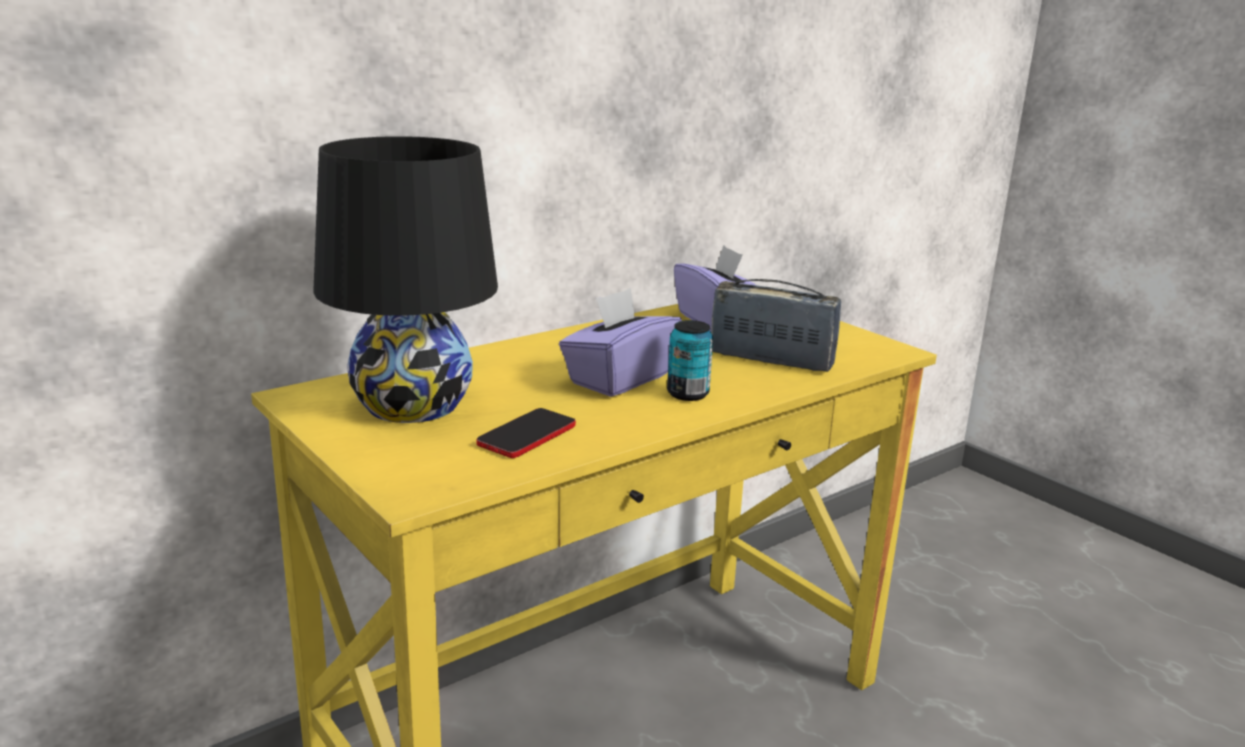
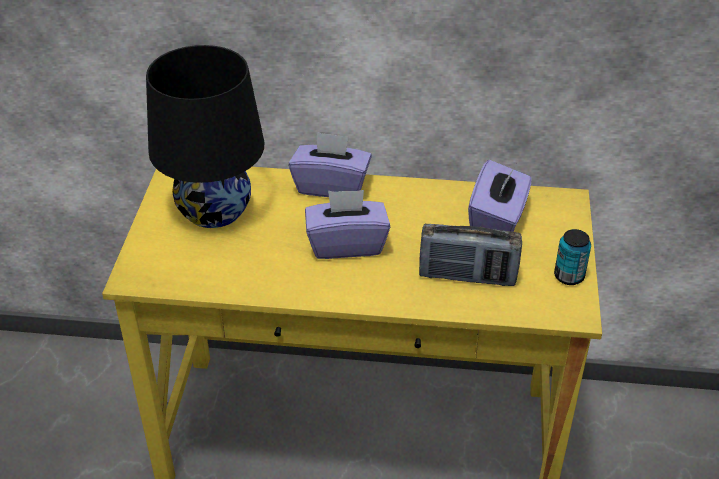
camera: 45 degrees right, 20 degrees up
phone [476,408,576,458] -> none
can [667,320,713,401] -> can moved to [554,229,591,285]
radio [711,279,841,372] -> radio turned 120 degrees clockwise [419,224,522,286]
none -> purple tissue box [289,132,372,197]

